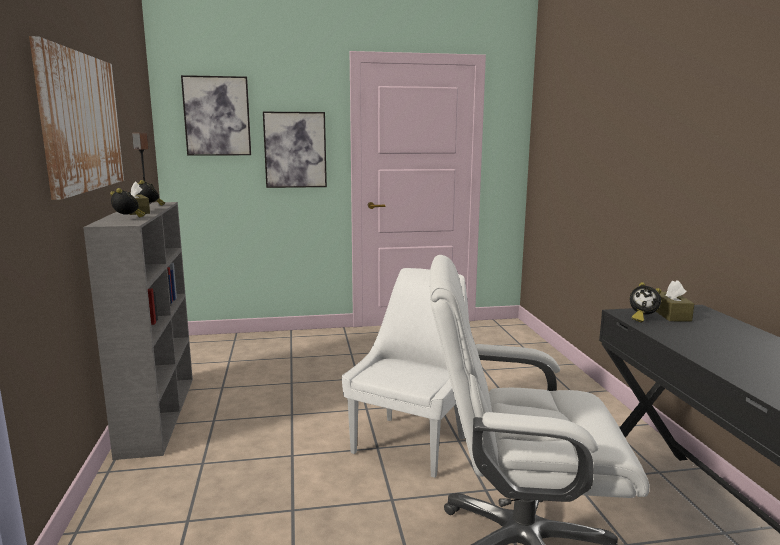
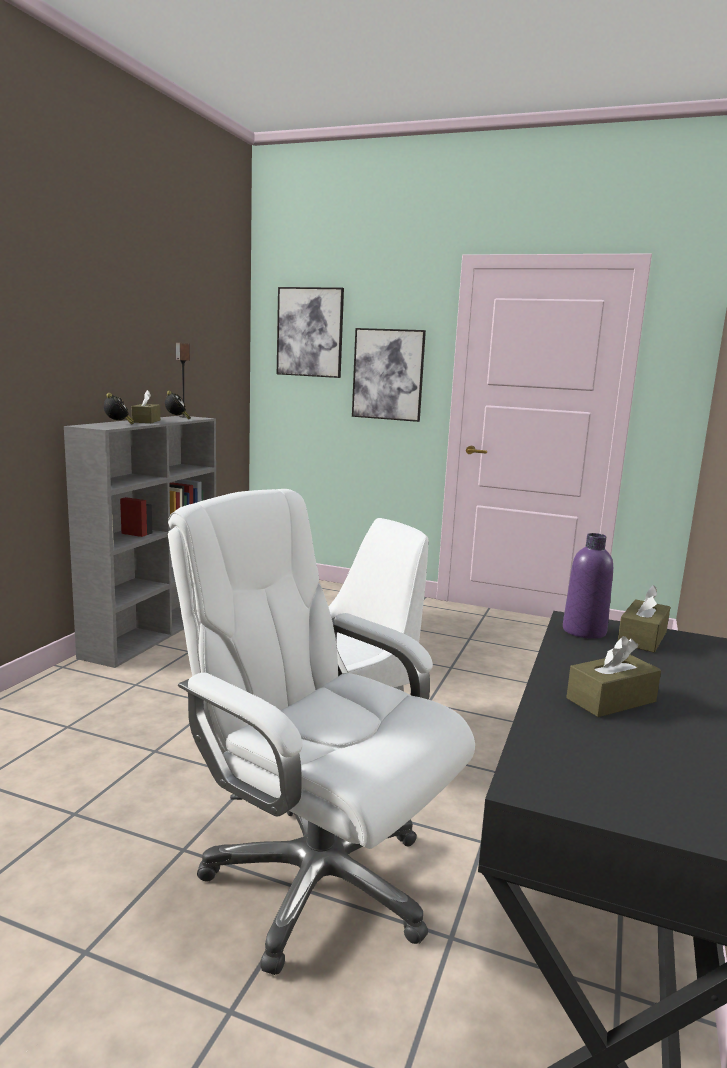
camera: 30 degrees right, 0 degrees up
picture [29,36,124,200] -> none
alarm clock [630,282,661,322] -> purple bottle [563,533,613,639]
none -> brown tissue box [566,636,661,717]

